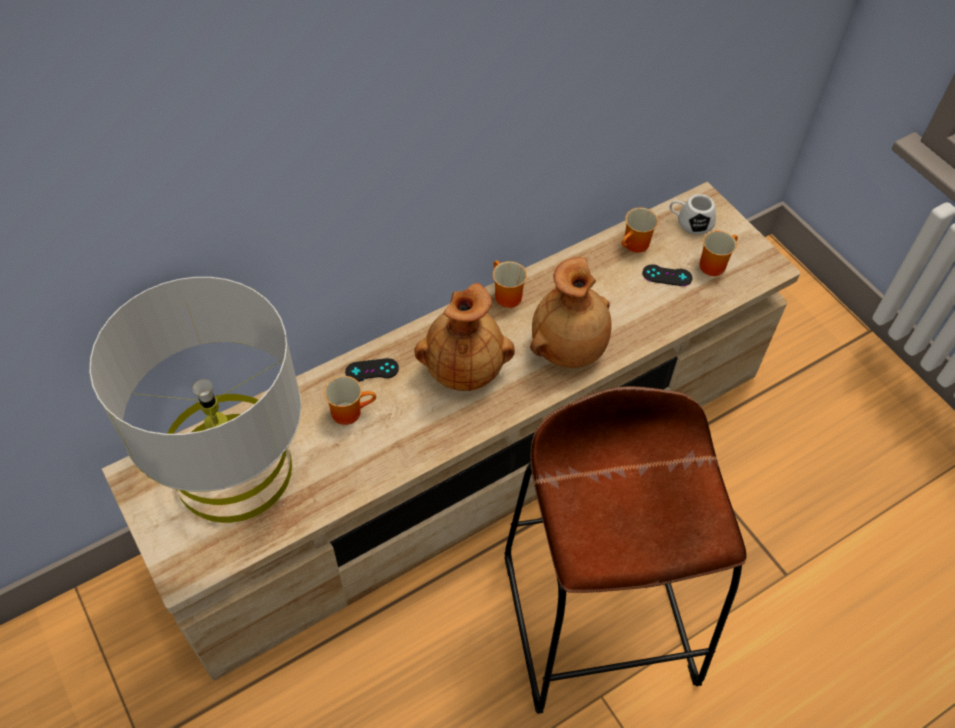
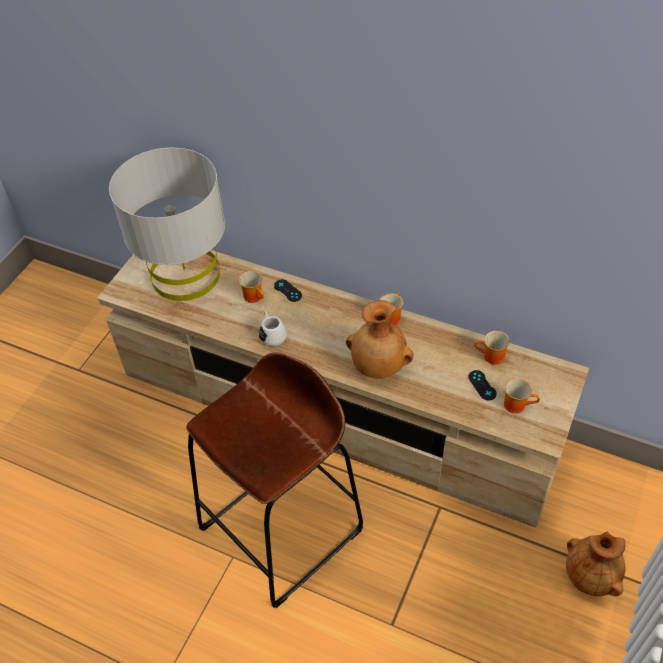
camera: 60 degrees right, 5 degrees down
brown vase [414,283,515,391] -> brown vase moved to [566,532,626,596]
white mug [670,194,716,235] -> white mug moved to [259,311,287,346]

